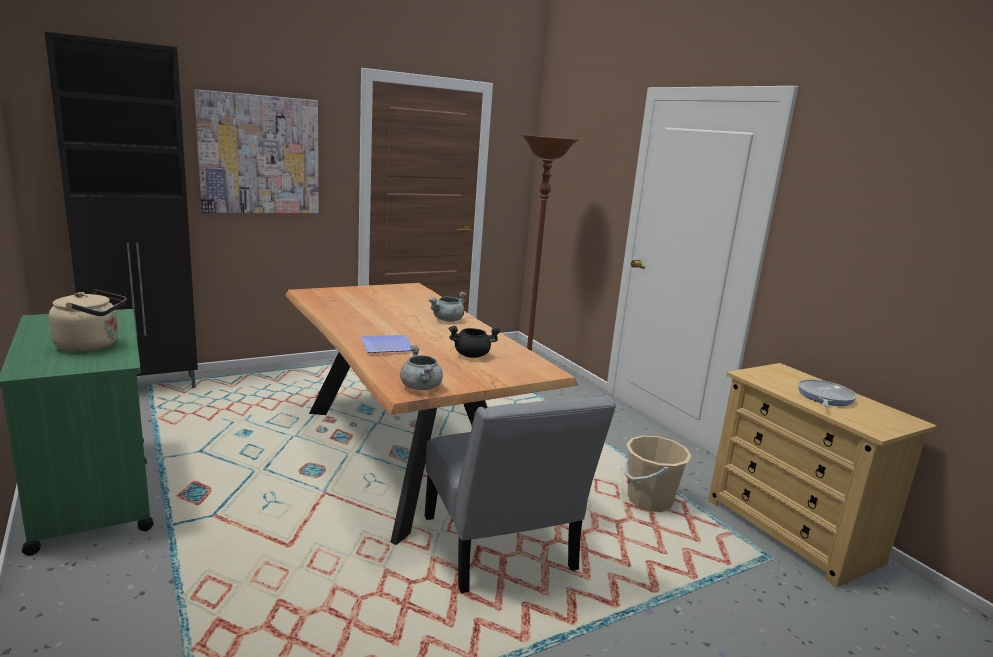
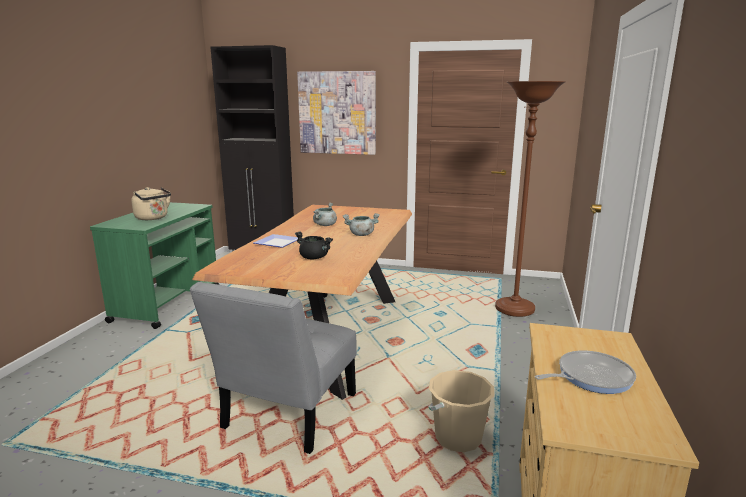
camera: 45 degrees right, 0 degrees up
grey cooking pot [400,345,443,390] -> grey cooking pot moved to [313,203,337,226]

